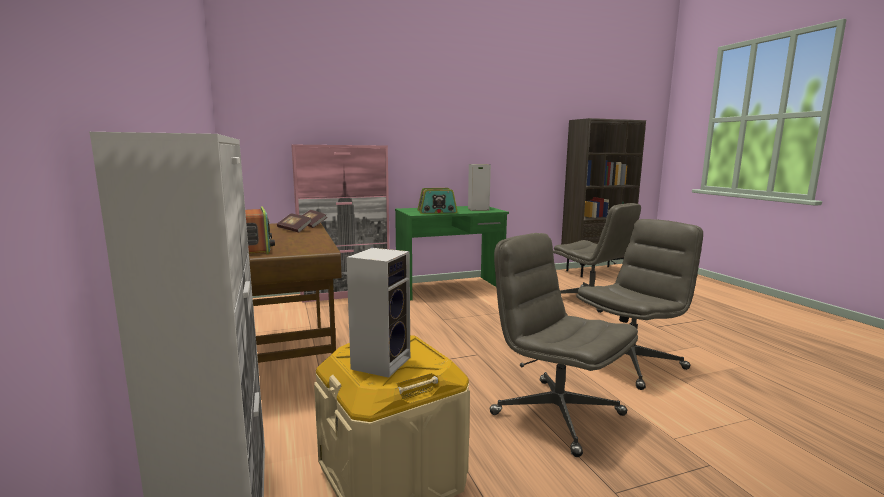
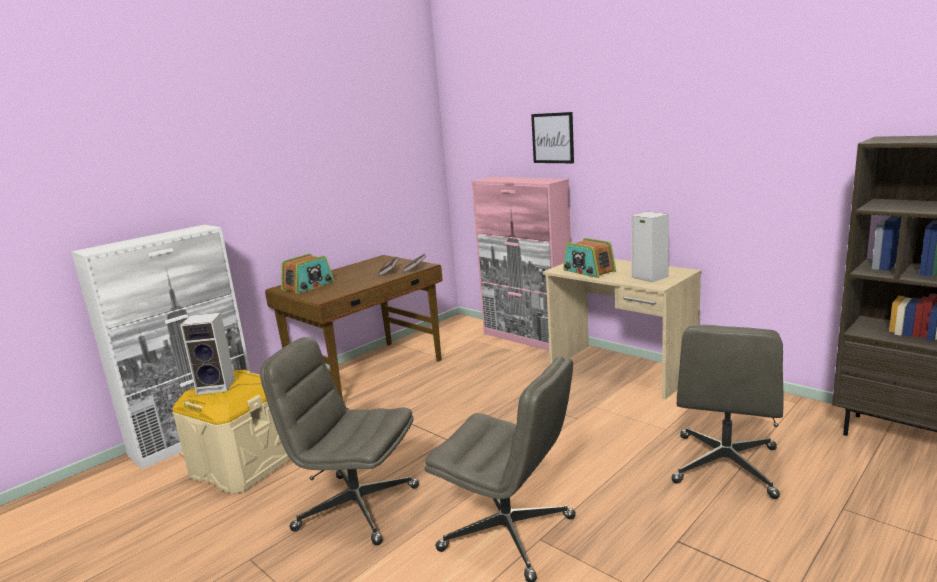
camera: 65 degrees right, 5 degrees up
green desk [395,206,509,301] -> beige desk [543,259,701,399]
grey office chair [489,233,638,457] -> grey office chair turned 90 degrees counterclockwise [260,337,419,545]
none -> picture [531,112,574,163]

